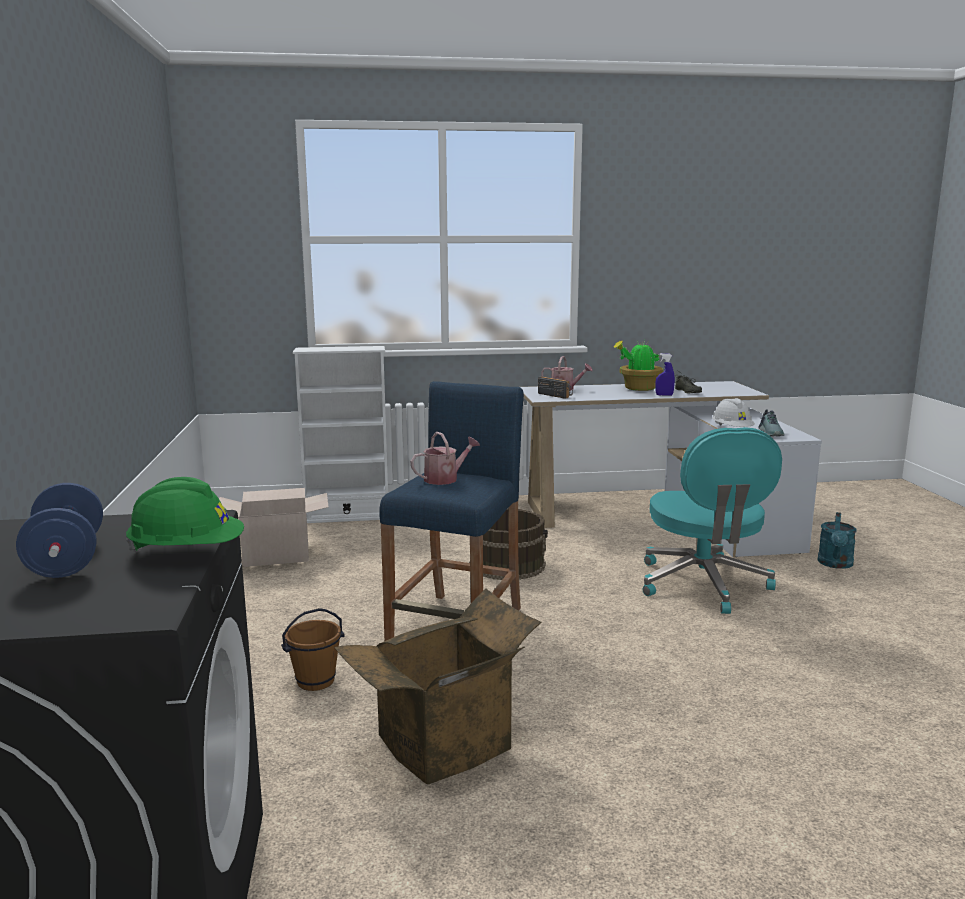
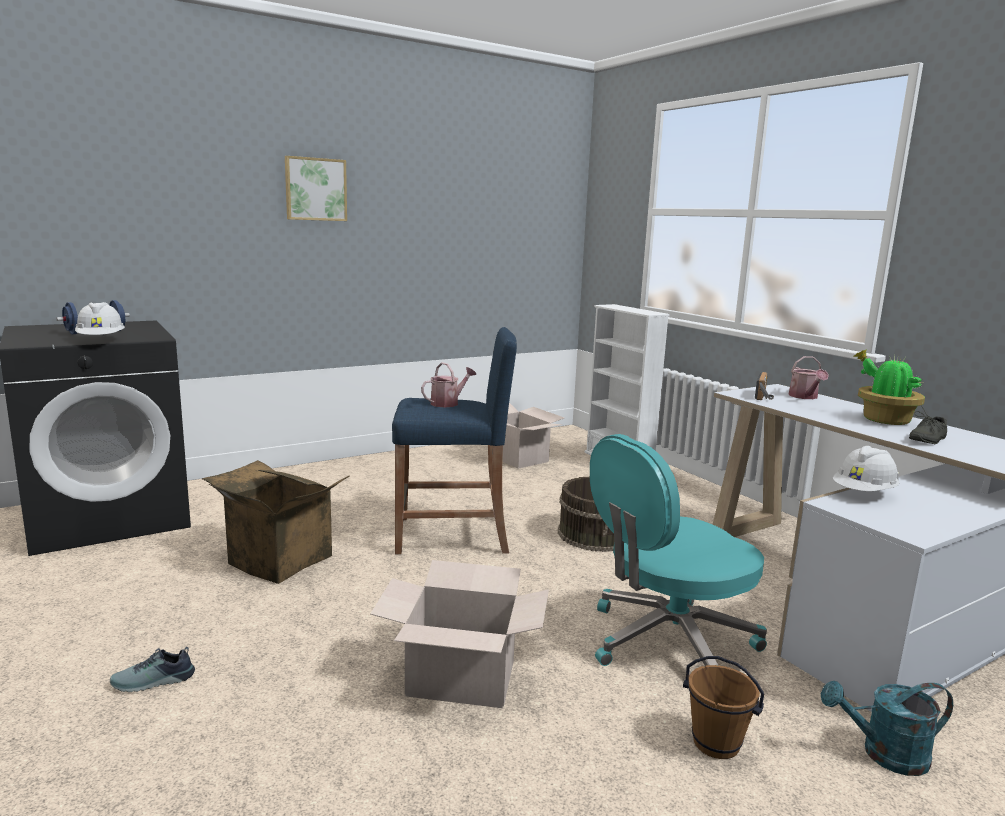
camera: 65 degrees right, 0 degrees up
green hard hat [126,477,244,552] -> white hard hat [75,302,125,337]
brown bucket [281,608,345,691] -> brown bucket moved to [683,656,764,759]
watering can [410,432,480,485] -> watering can turned 75 degrees counterclockwise [421,362,477,407]
blue spray bottle [655,353,675,396] -> none
shoe [759,409,785,436] -> shoe moved to [110,647,195,692]
none -> picture [285,156,347,221]
none -> cardboard box [371,560,549,708]

